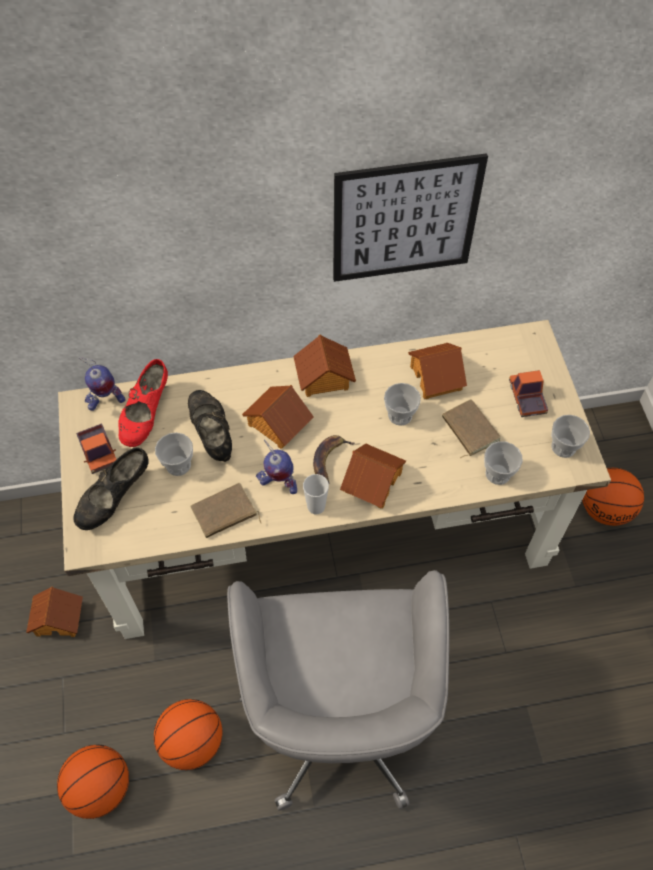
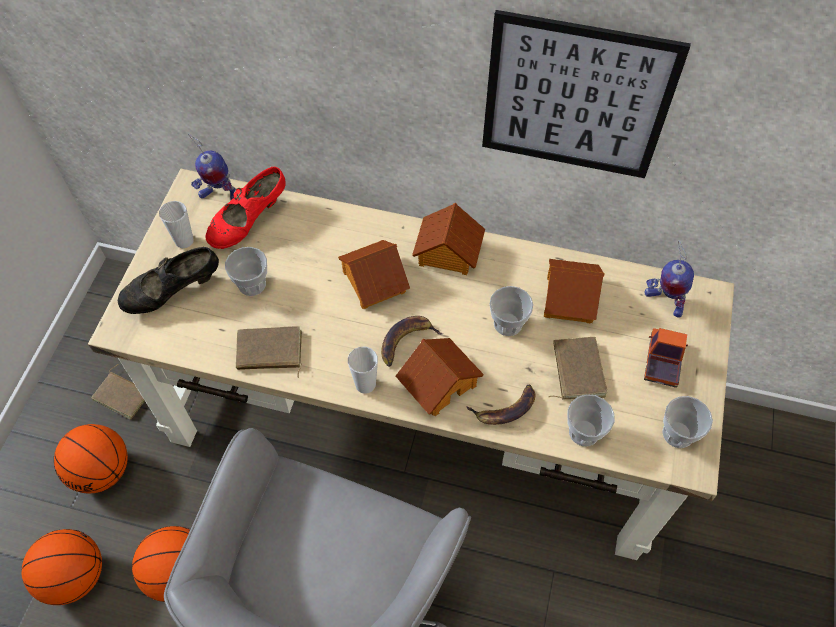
camera: 25 degrees right, 0 degrees up
toy house [26,587,83,637] -> brown book [91,364,145,420]
toy truck [76,424,117,474] -> cup [159,201,194,248]
black shoe [188,390,232,462] -> none
toy robot [256,440,297,494] -> toy robot moved to [644,241,694,318]
basketball [582,468,644,526] -> basketball moved to [54,424,128,494]
none -> banana [466,384,535,425]

